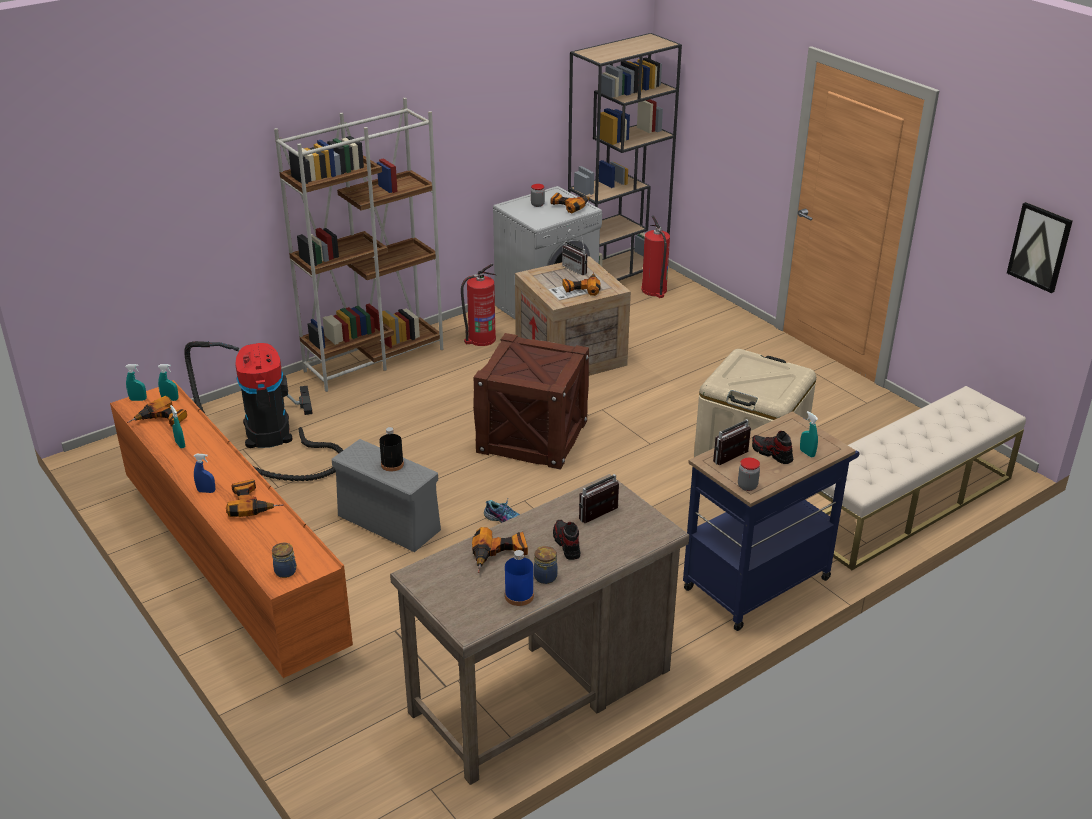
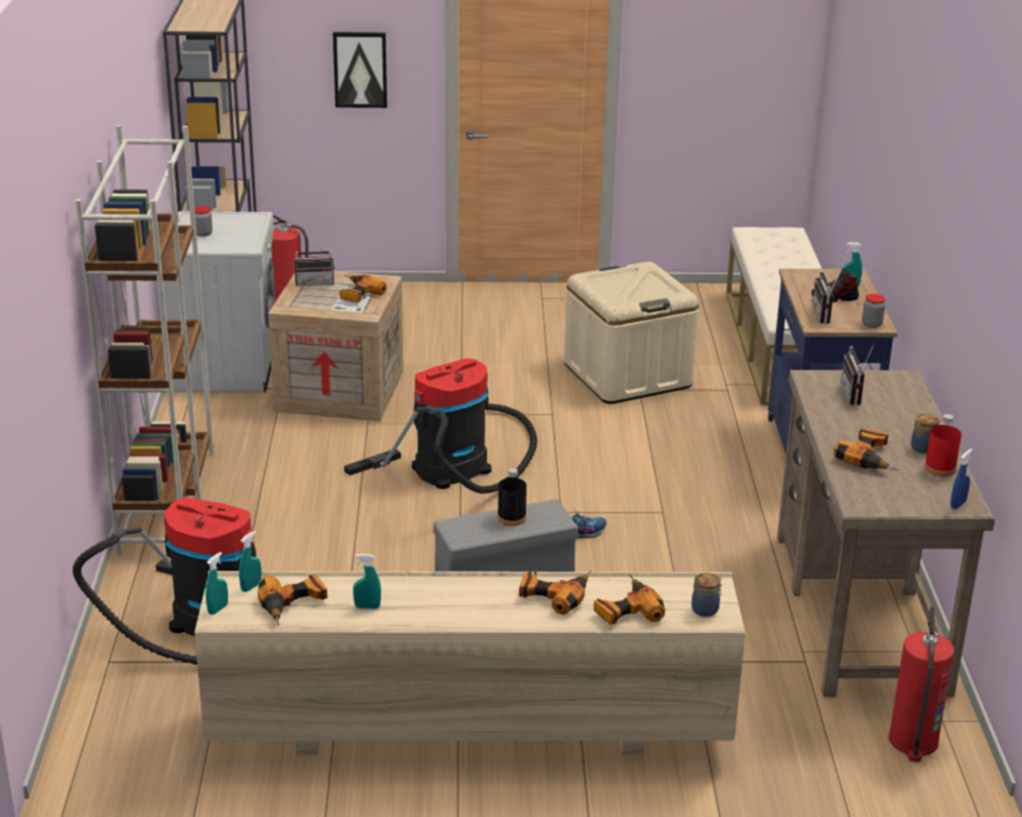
camera: 55 degrees left, 5 degrees down
orange cabinet [110,380,353,678] -> beige cabinet [194,571,745,756]
blue spray bottle [194,454,215,493] -> blue spray bottle moved to [950,449,973,509]
fire extinguisher [461,264,497,346] -> fire extinguisher moved to [888,607,954,762]
crate [473,333,589,470] -> vacuum cleaner [344,358,537,494]
blue bottle [505,550,534,606] -> red bottle [924,414,962,477]
power drill [550,193,593,213] -> power drill moved to [594,574,665,625]
shoe [553,520,580,560] -> none
picture [1007,202,1073,293] -> picture moved to [333,32,387,108]

